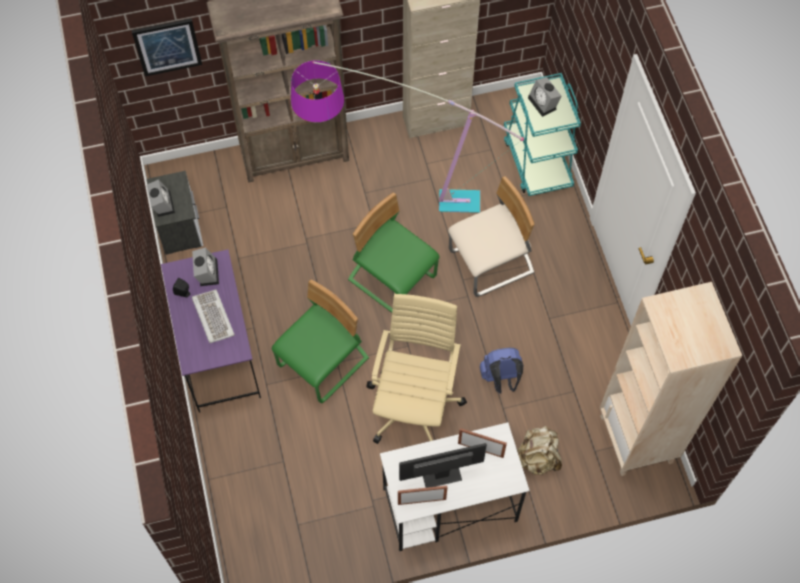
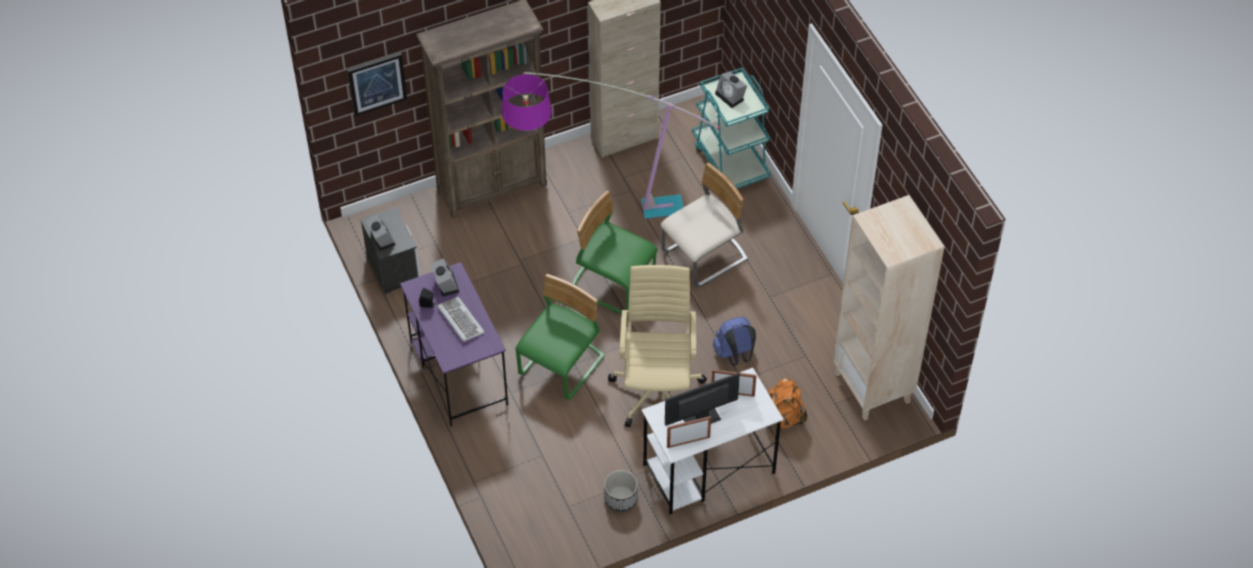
camera: 10 degrees left, 10 degrees down
beige backpack [517,425,562,475] -> orange backpack [768,378,807,429]
none -> planter [604,470,638,512]

